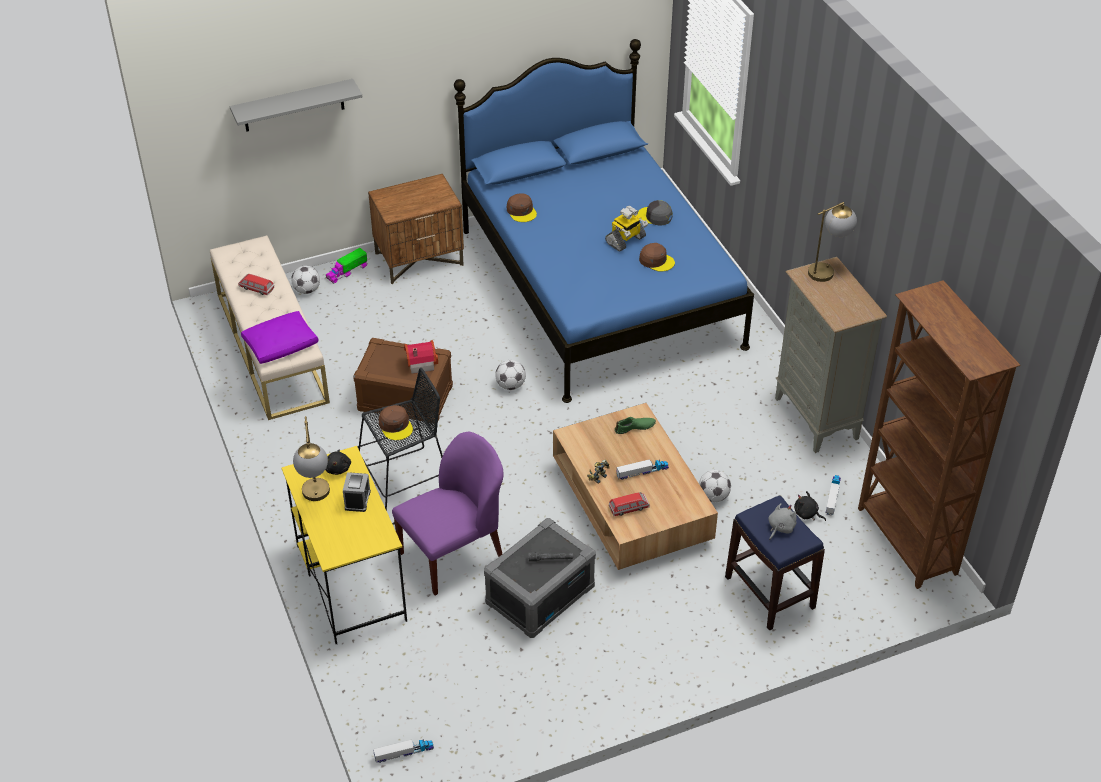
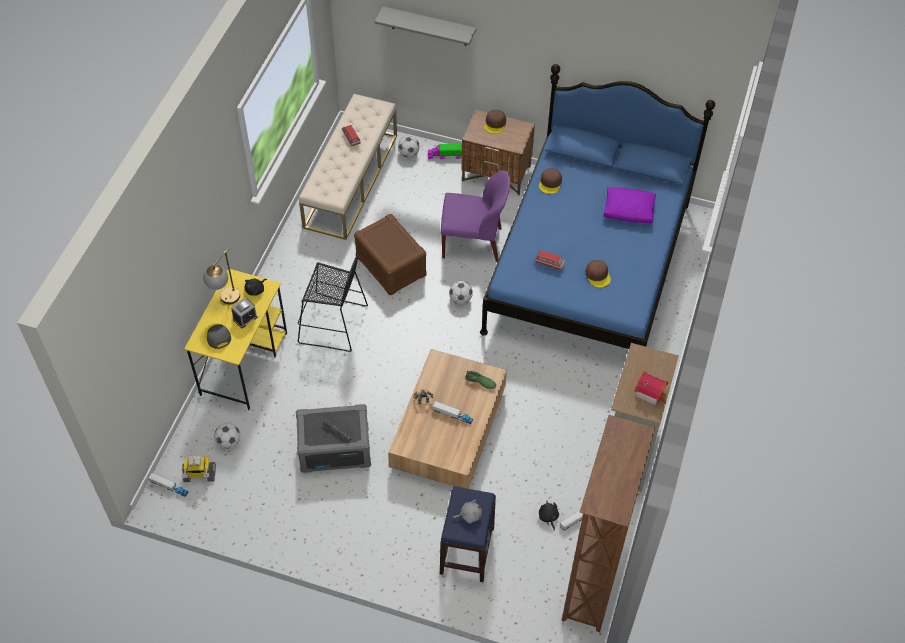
camera: 40 degrees right, 10 degrees up
purple pillow [241,311,319,364] -> purple pillow moved to [604,187,656,223]
brown cap [379,405,413,440] -> brown cap moved to [484,110,506,134]
purple chair [392,432,503,595] -> purple chair moved to [441,170,510,262]
toy house [404,340,438,374] -> toy house moved to [635,371,668,405]
toy robot [605,206,648,252] -> toy robot moved to [182,455,216,482]
toy car [609,493,650,516] -> toy car moved to [535,250,565,270]
grey cap [637,200,673,225] -> grey cap moved to [205,323,231,349]
football [699,470,731,502] -> football moved to [214,423,240,448]
table lamp [808,202,857,282] -> none

